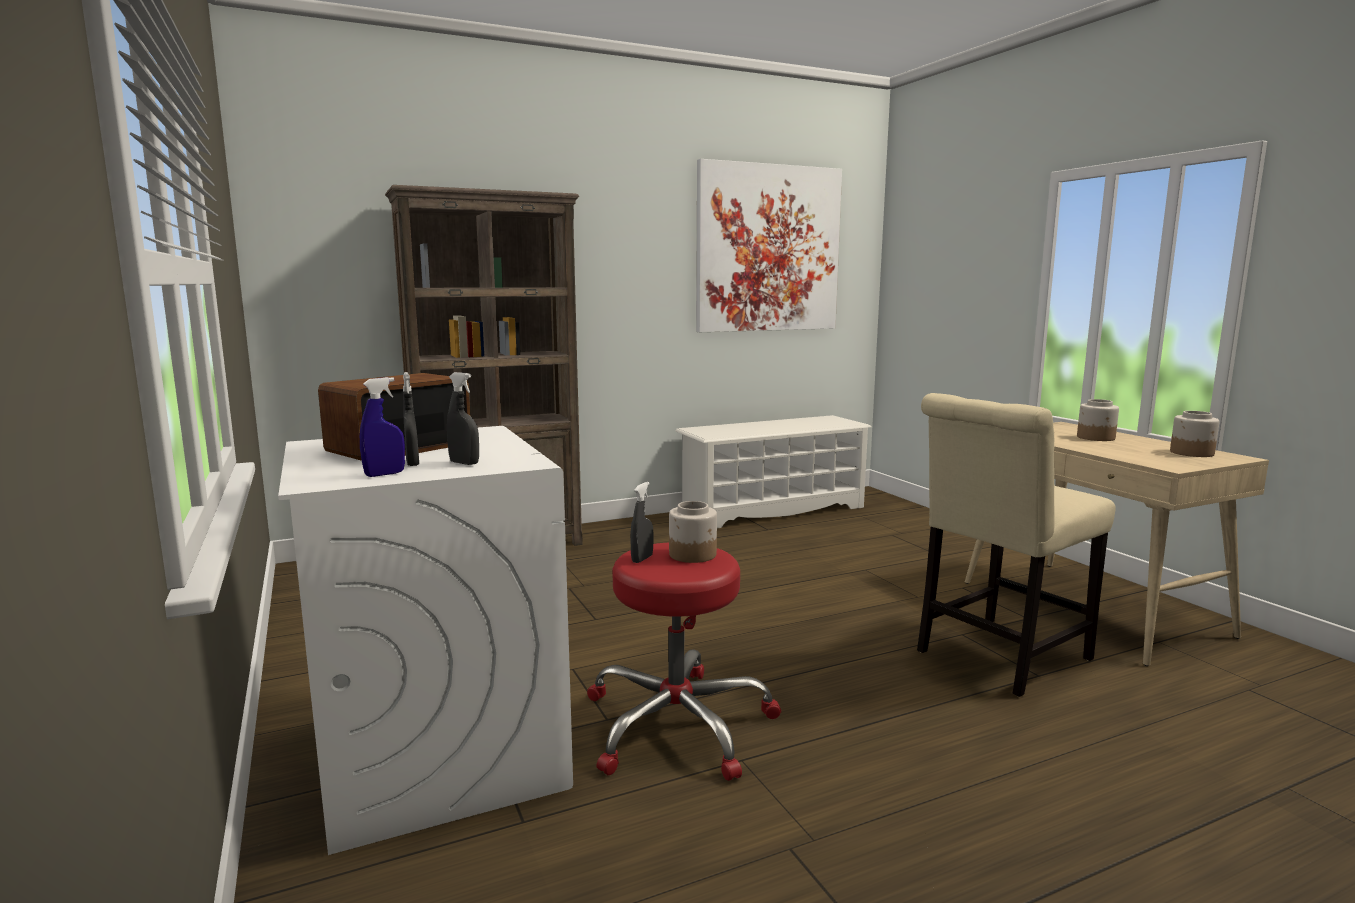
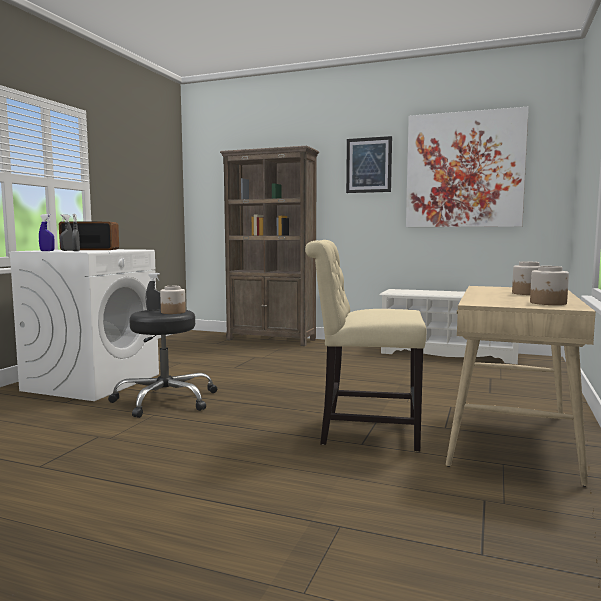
camera: 45 degrees right, 5 degrees down
red stool [587,542,781,781] -> black stool [108,310,218,418]
none -> picture [346,136,392,193]

